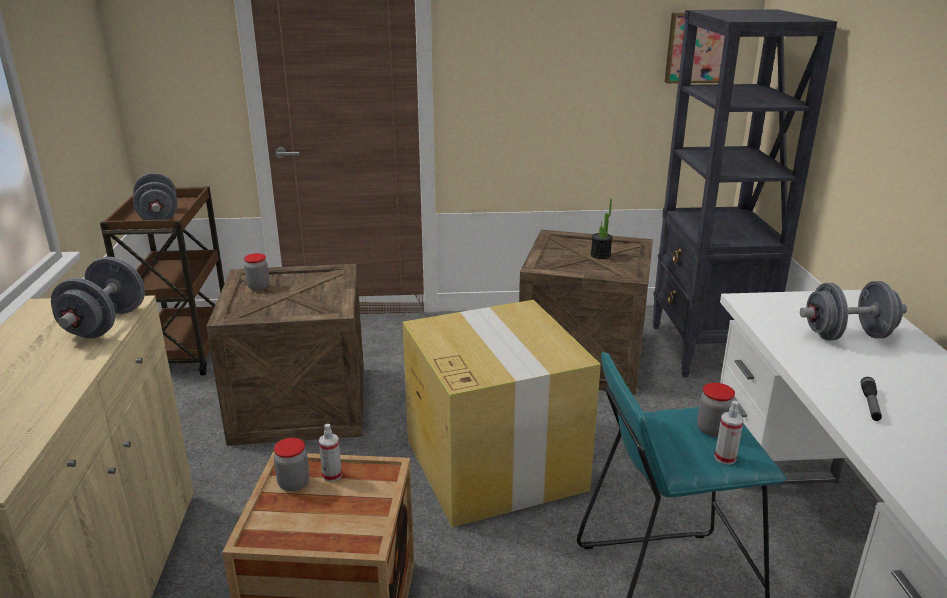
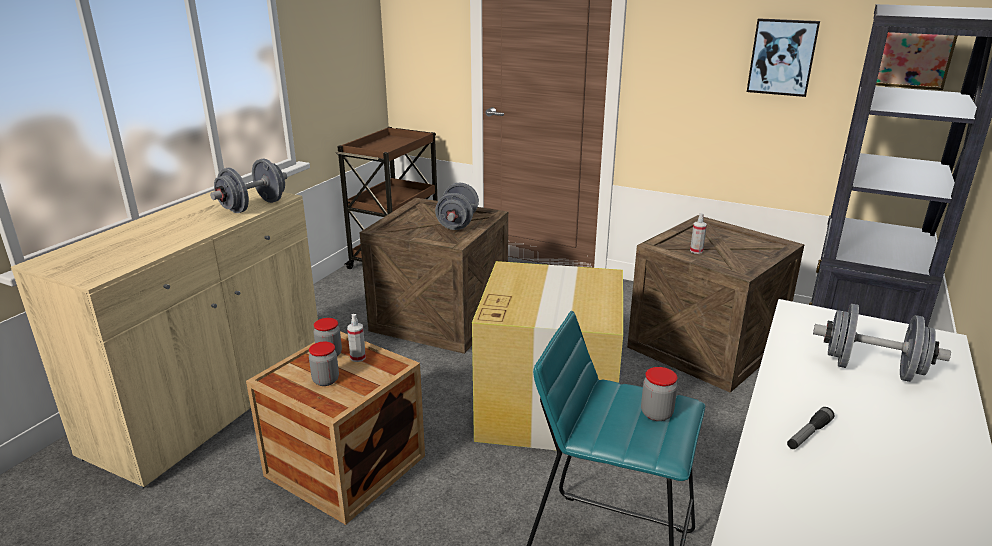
camera: 30 degrees right, 0 degrees up
grey dumbbell [133,173,178,220] -> grey dumbbell moved to [435,183,479,230]
jar [244,253,269,290] -> jar moved to [309,342,339,386]
potted plant [591,199,612,259] -> none
spray bottle [715,401,744,465] -> spray bottle moved to [690,213,707,254]
none -> picture [747,18,820,97]

